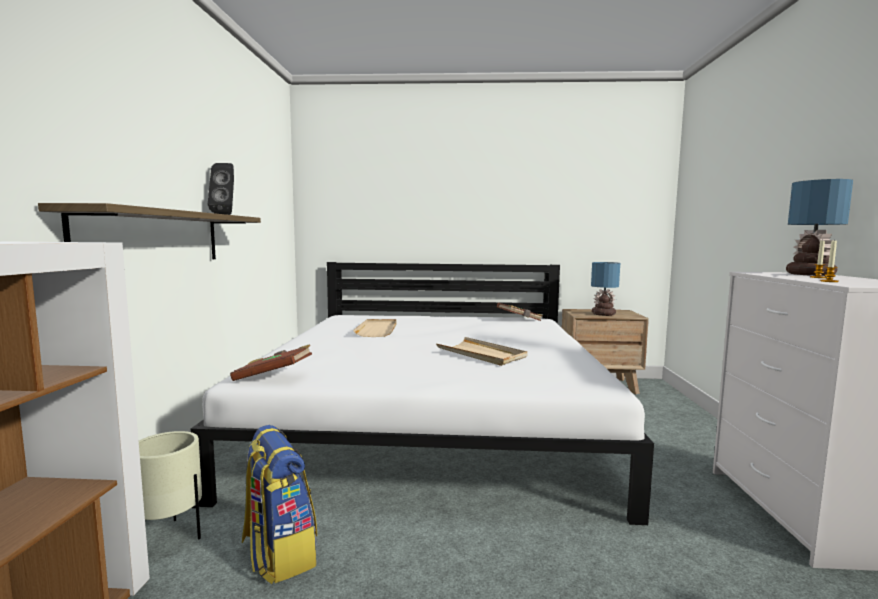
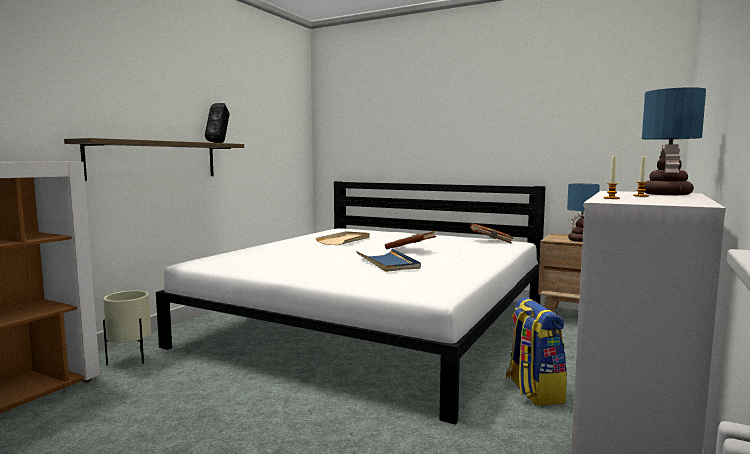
camera: 25 degrees right, 0 degrees up
brown book [230,344,312,381] -> brown book moved to [385,230,436,249]
backpack [242,425,317,584] -> backpack moved to [505,297,567,406]
beige tray [436,337,527,366] -> blue tray [356,249,421,272]

